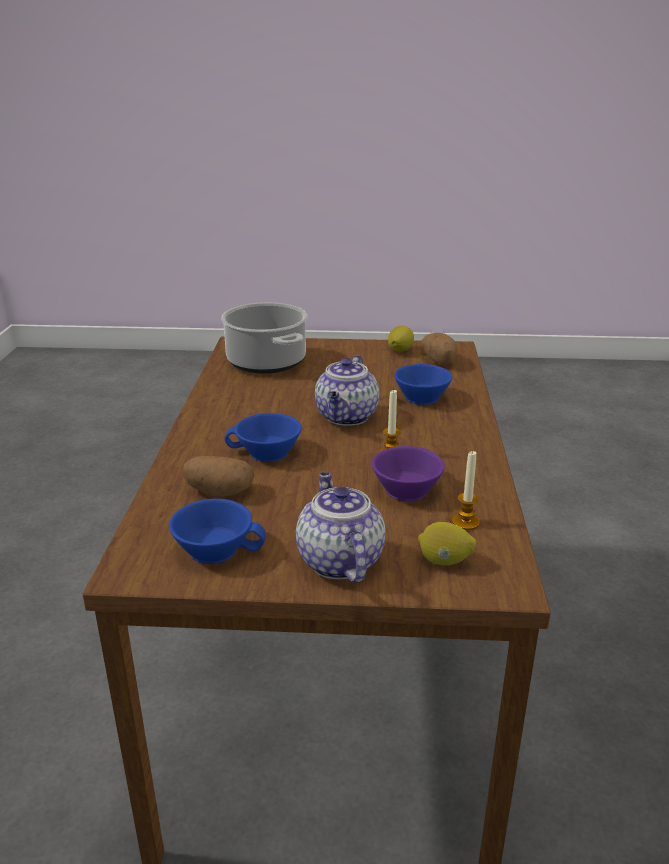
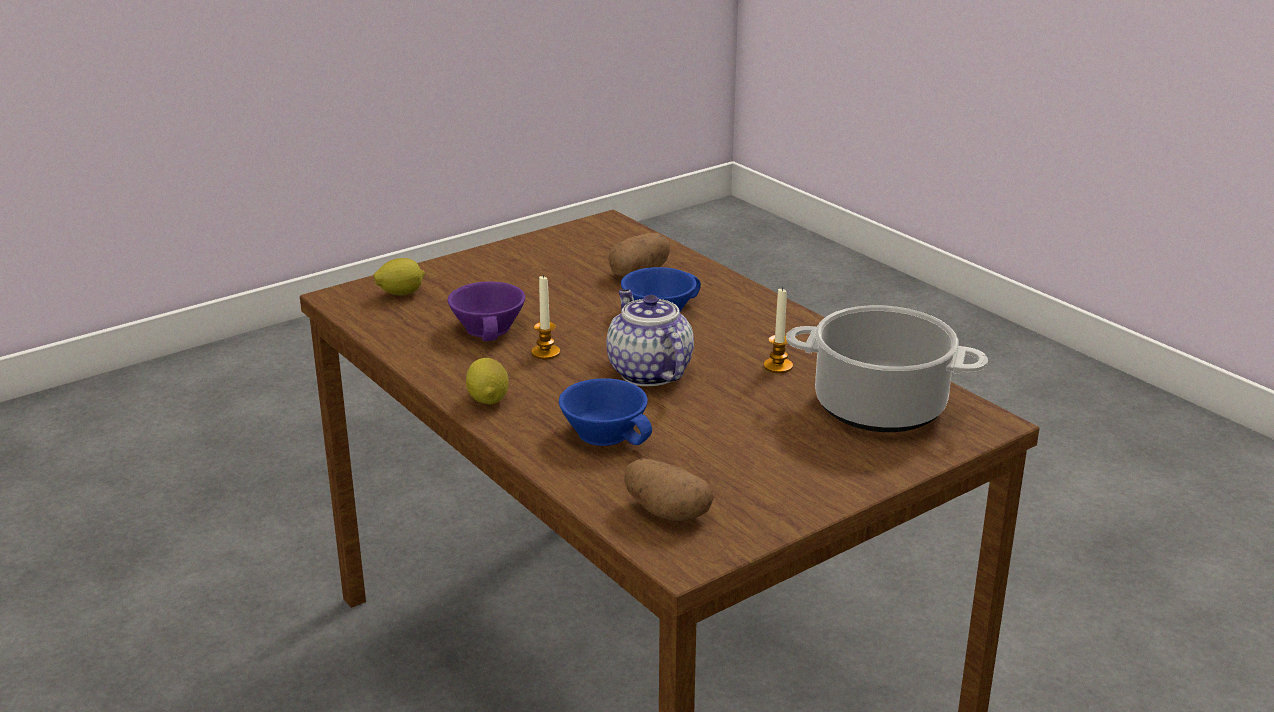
camera: 140 degrees right, 0 degrees up
blue cup [169,499,266,564] -> none
teapot [296,472,386,583] -> none
lemon [388,325,414,352] -> lemon moved to [466,358,509,405]
candle [452,450,480,530] -> candle moved to [764,287,793,373]

